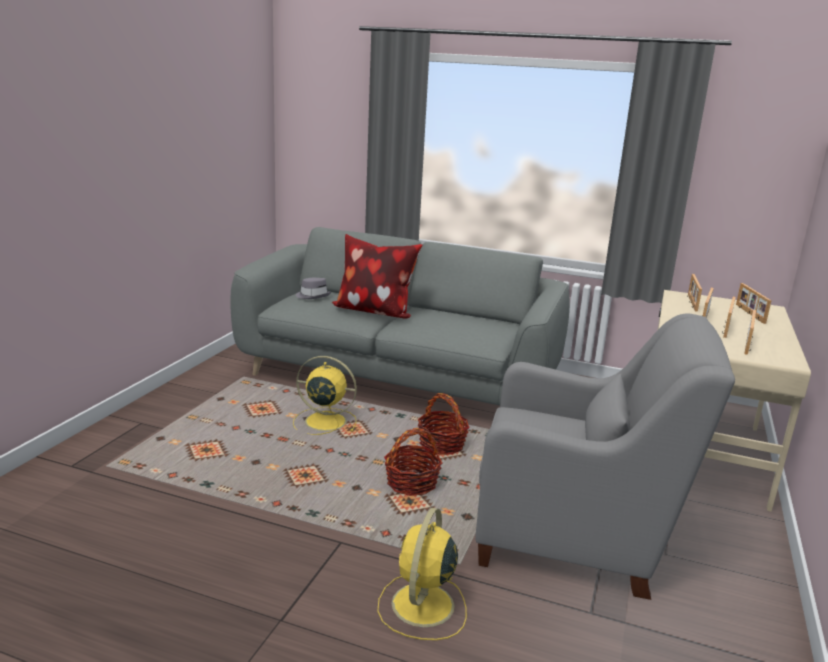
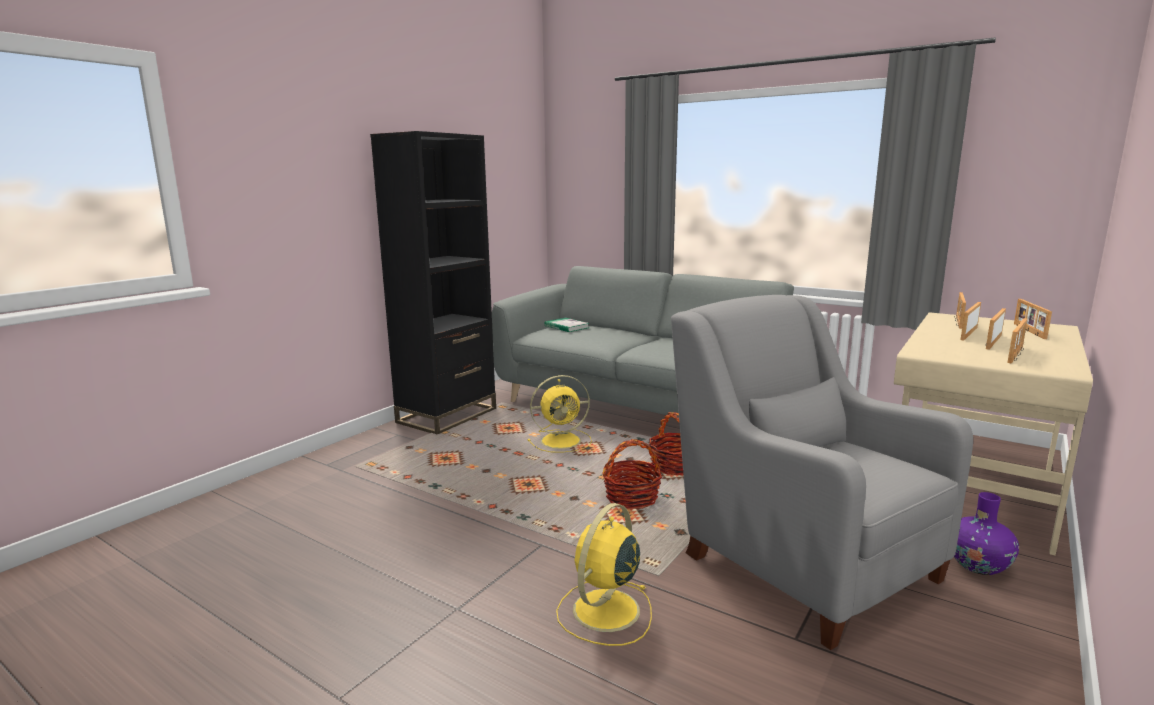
camera: 15 degrees right, 5 degrees down
yellow fan [293,356,357,435] -> yellow fan turned 135 degrees clockwise [528,375,592,452]
grey hat [296,278,331,299] -> book [545,318,590,332]
pillow [332,234,422,319] -> none
grey armchair [475,313,735,600] -> grey armchair turned 150 degrees counterclockwise [671,295,973,650]
none -> black bookcase [370,131,496,434]
none -> purple vase [954,492,1019,575]

